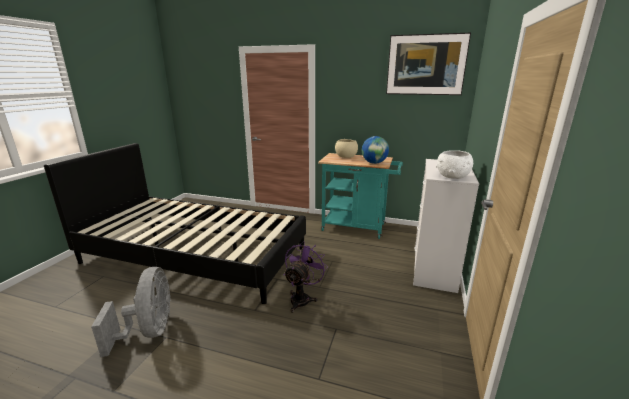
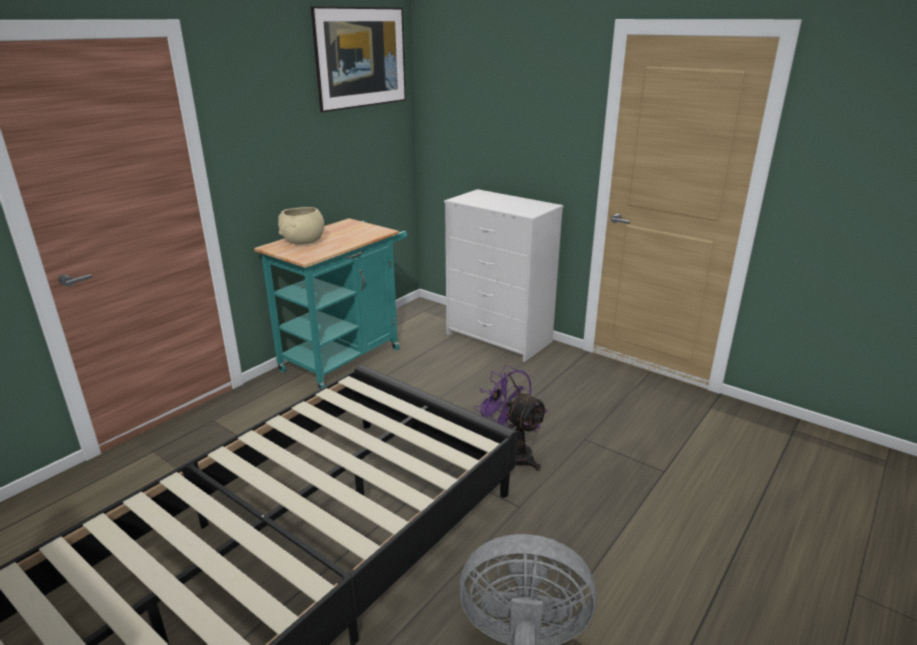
camera: 70 degrees left, 5 degrees up
globe [362,136,389,164] -> none
white bowl [436,150,473,179] -> none

